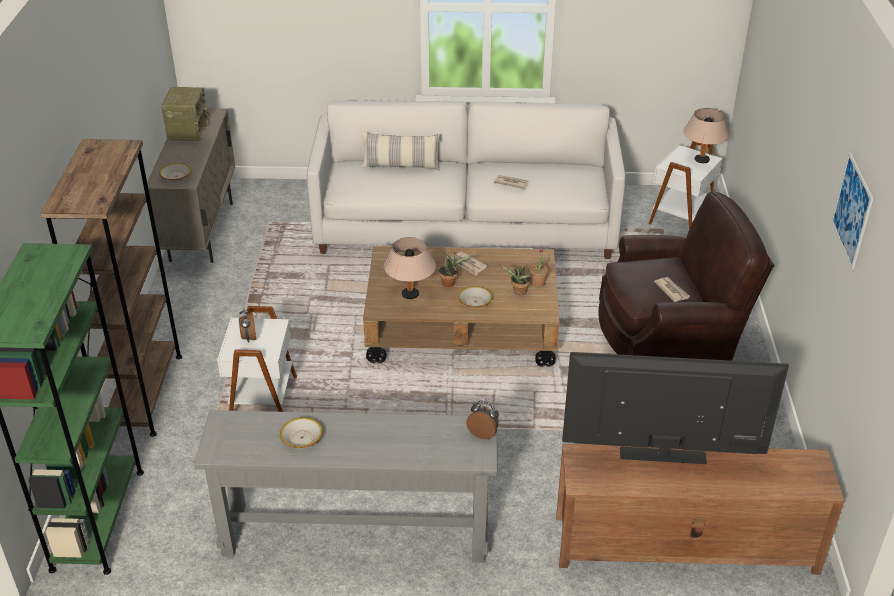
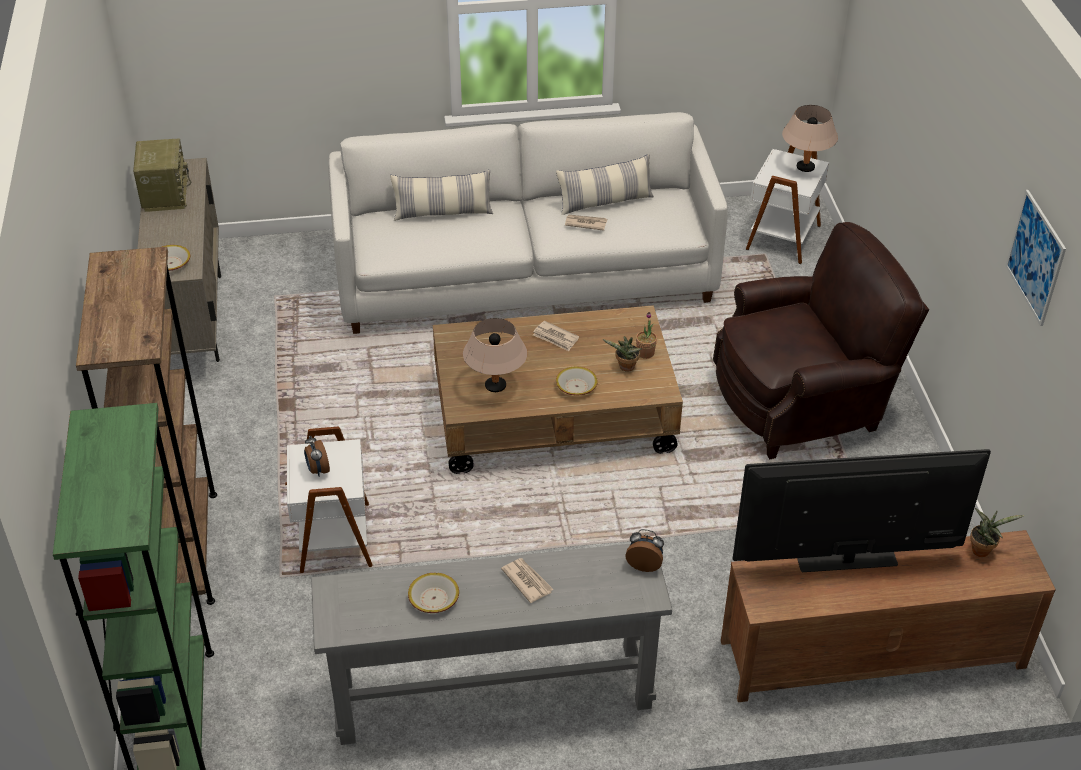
camera: 10 degrees left, 5 degrees up
potted plant [439,252,471,287] -> potted plant moved to [970,508,1025,557]
newspaper [654,277,690,302] -> newspaper moved to [501,558,554,603]
none -> pillow [556,154,654,215]

